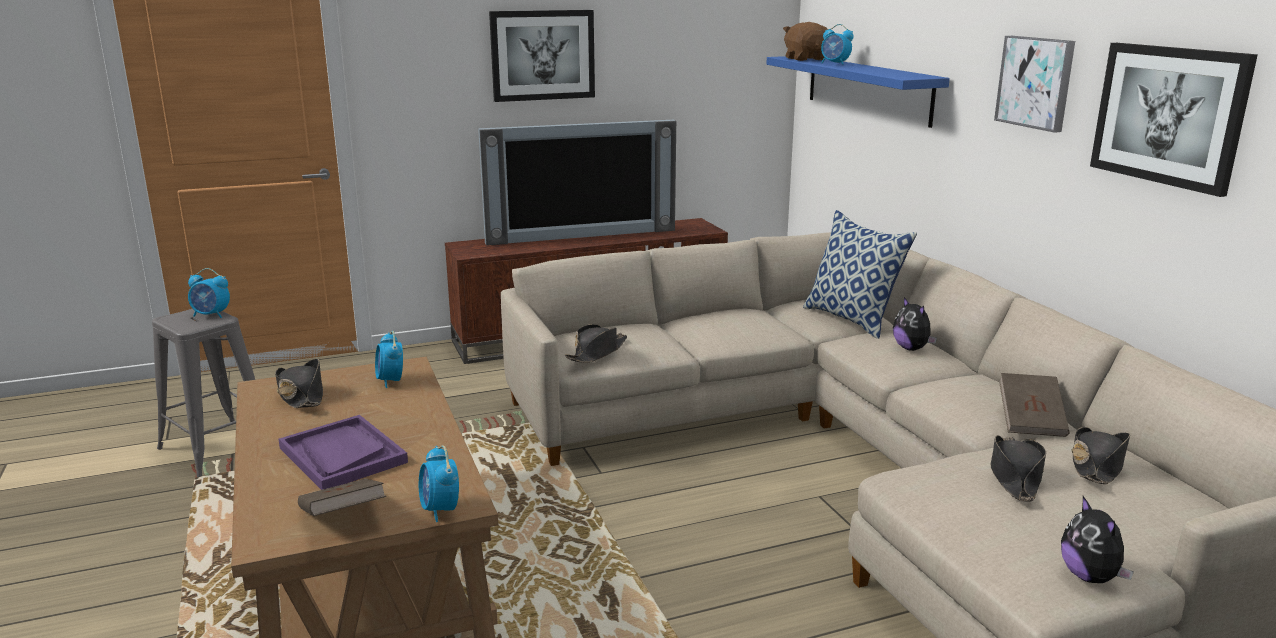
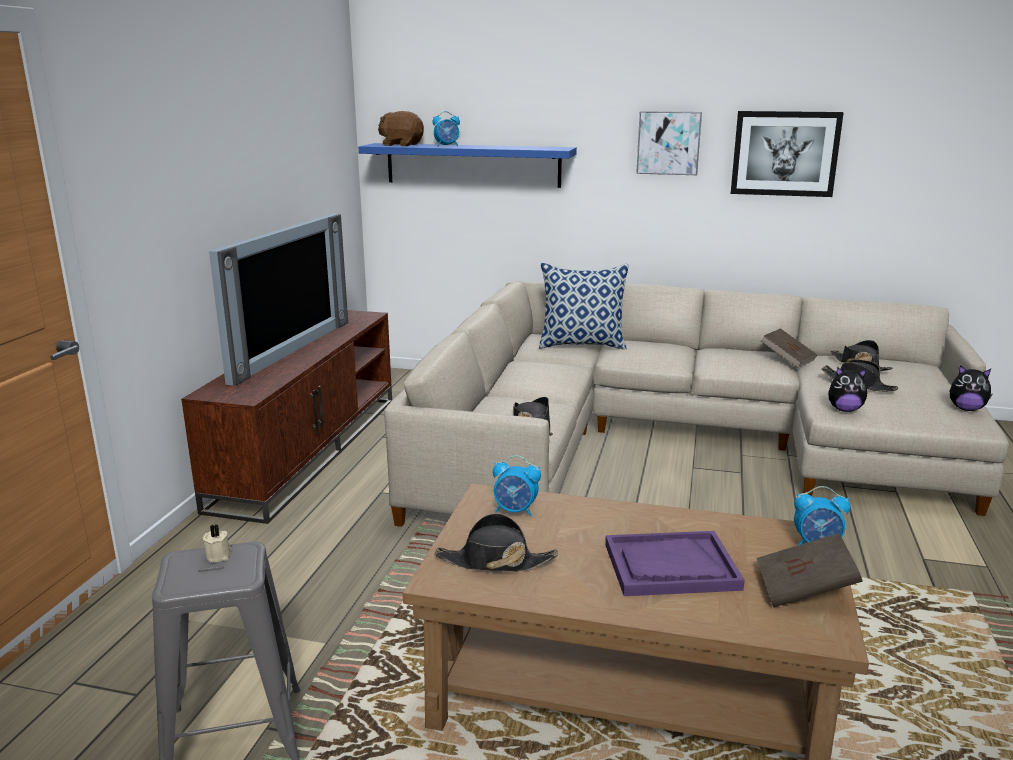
camera: 55 degrees left, 0 degrees up
alarm clock [188,268,230,318] -> beige candle [202,524,232,563]
picture [489,10,595,102] -> none
plush toy [893,297,937,351] -> plush toy moved to [828,367,867,412]

